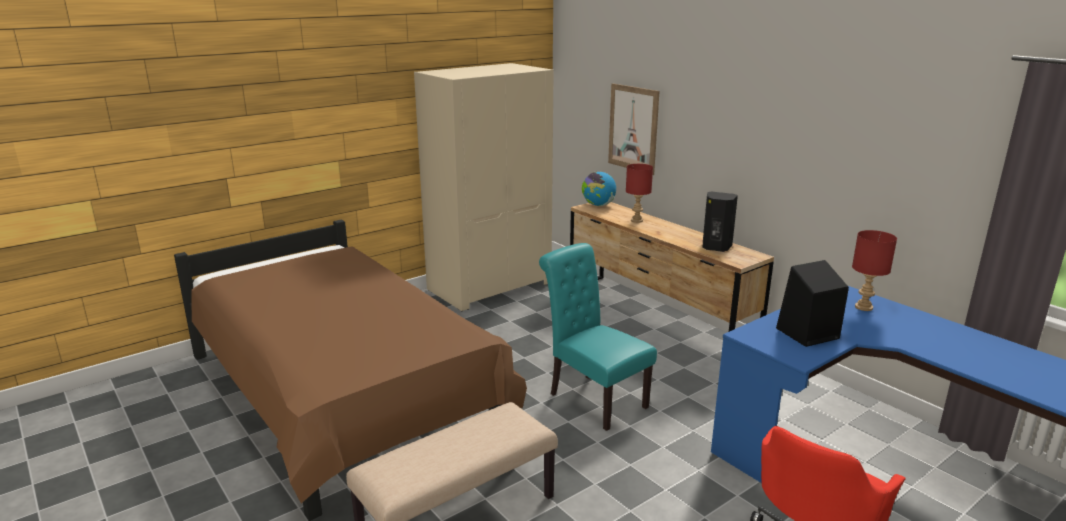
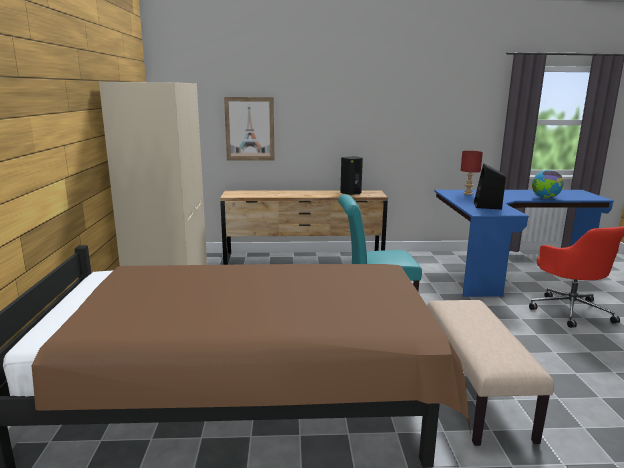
camera: 55 degrees left, 5 degrees down
globe [582,172,616,206] -> globe moved to [532,170,564,199]
red table lamp [626,164,653,223] -> none

